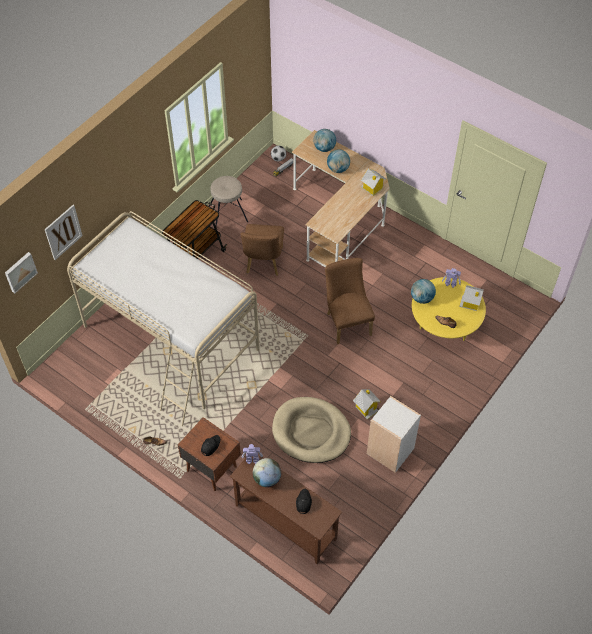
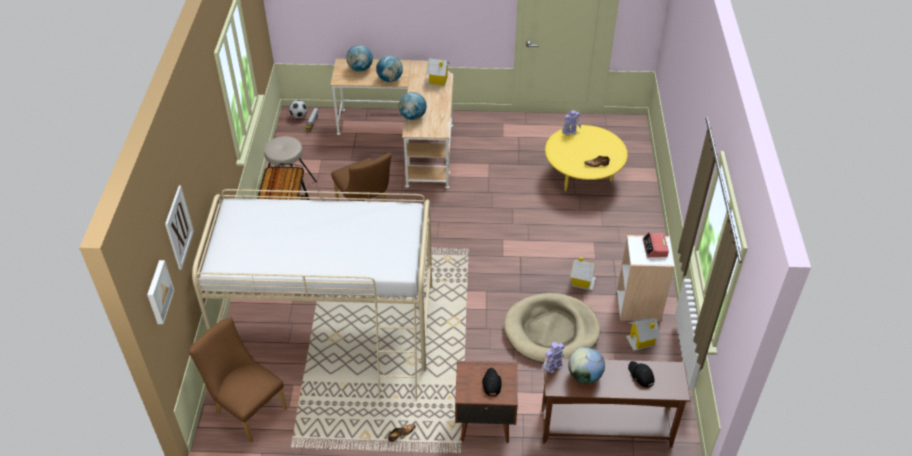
camera: 35 degrees left, 10 degrees down
brown chair [325,258,375,344] -> brown chair moved to [189,317,288,443]
globe [411,279,436,304] -> globe moved to [399,92,426,120]
toy house [459,285,484,311] -> toy house moved to [626,317,660,351]
none -> alarm clock [642,232,669,257]

